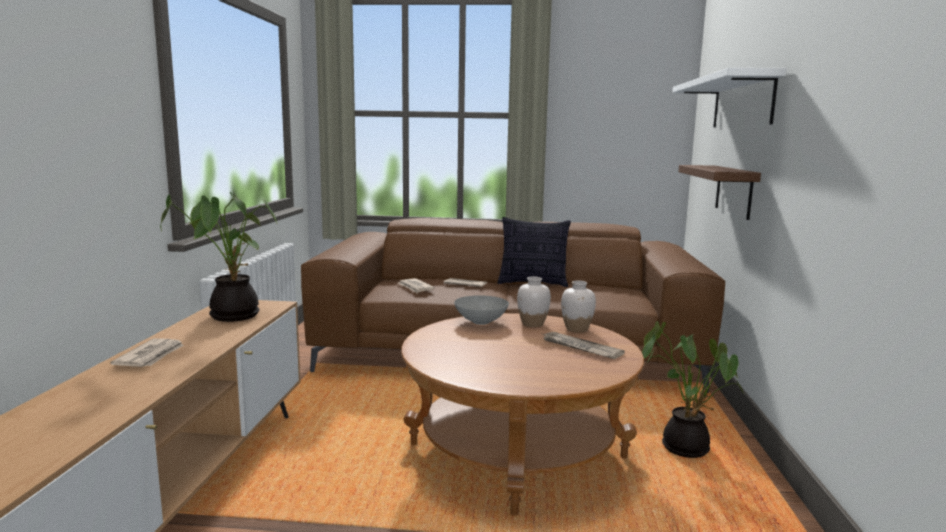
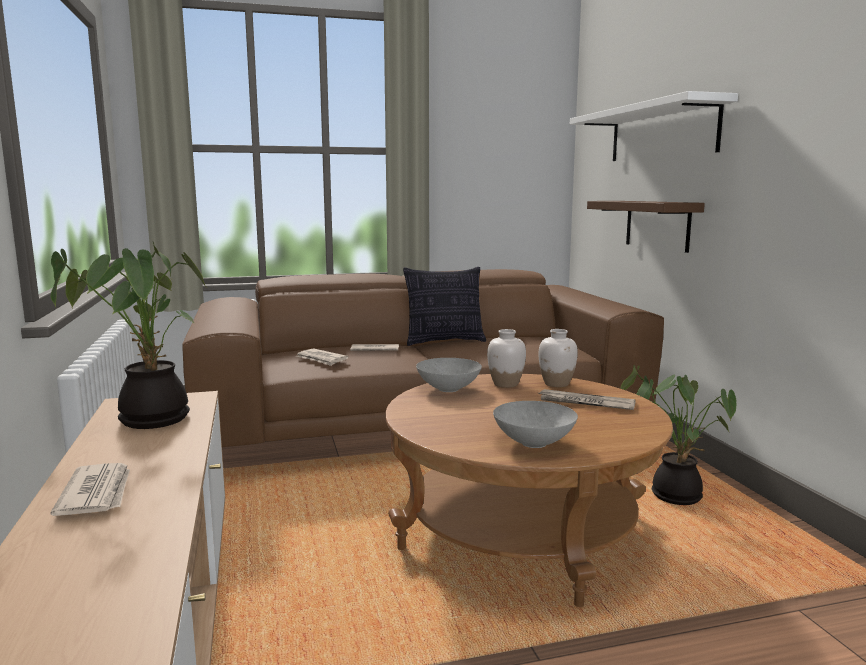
camera: 20 degrees left, 0 degrees up
none -> grey bowl [493,401,578,448]

